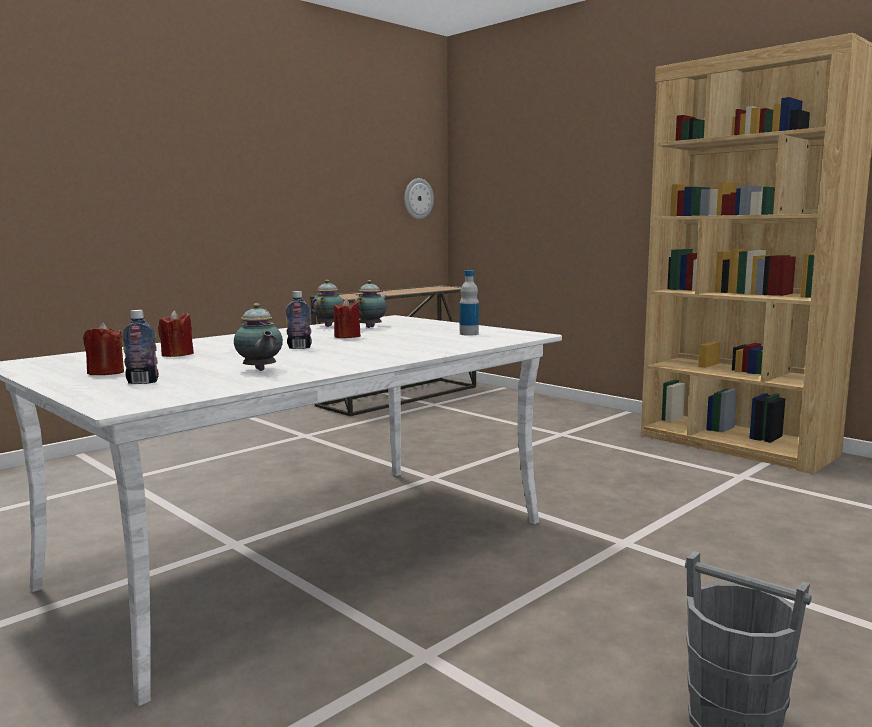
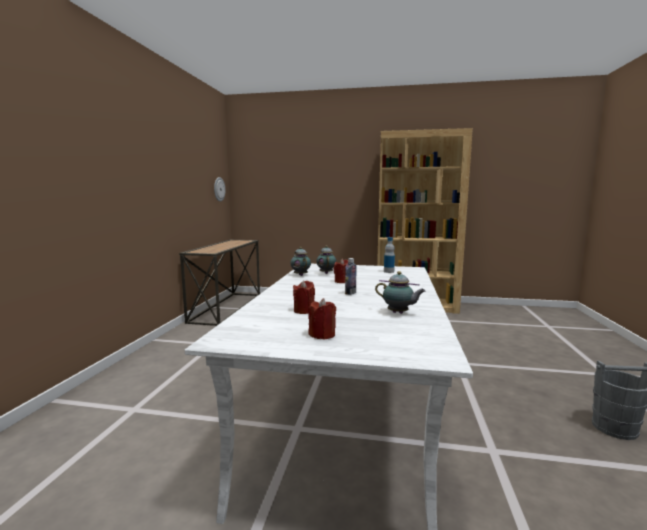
camera: 35 degrees left, 0 degrees up
bottle [122,310,159,384] -> none

